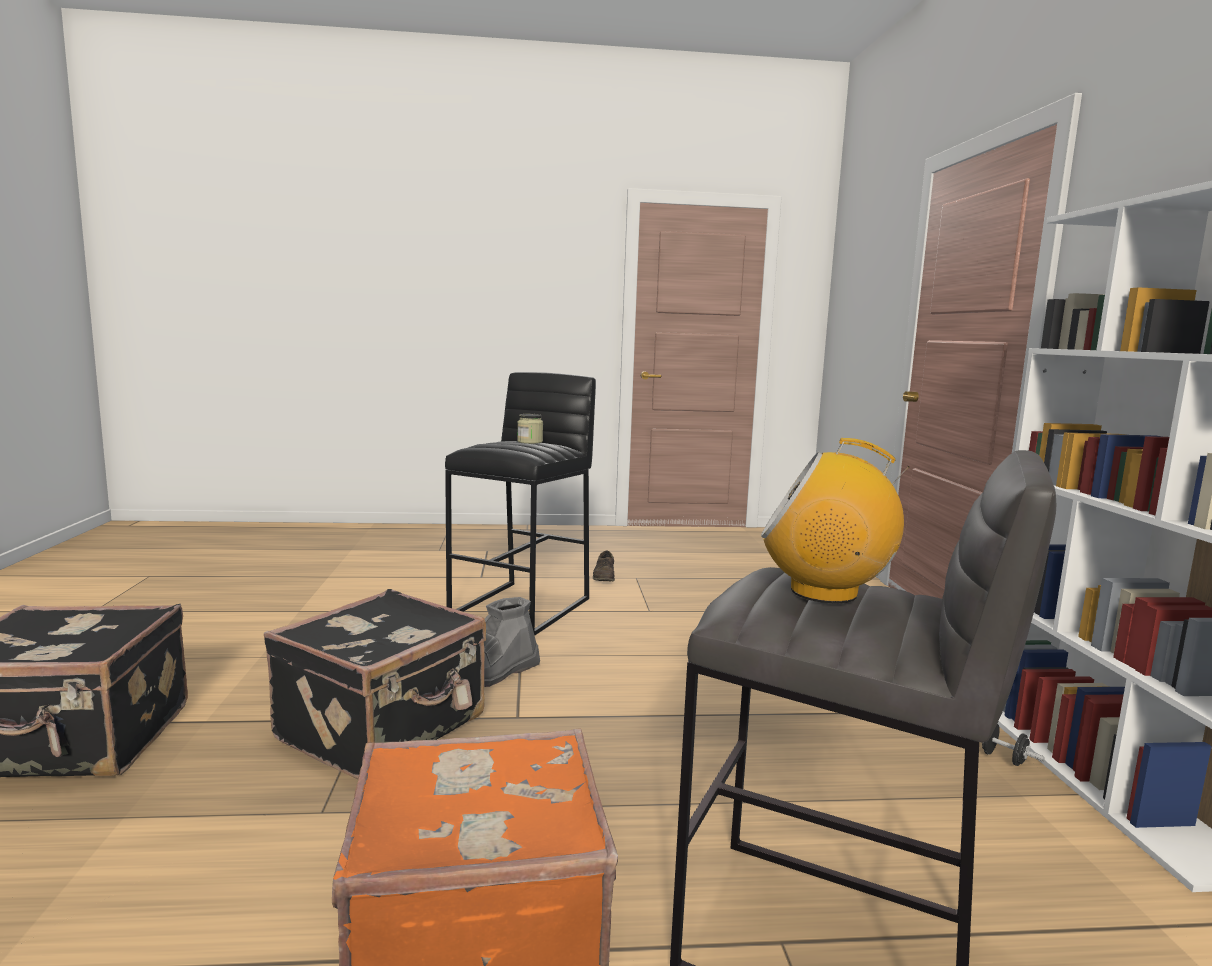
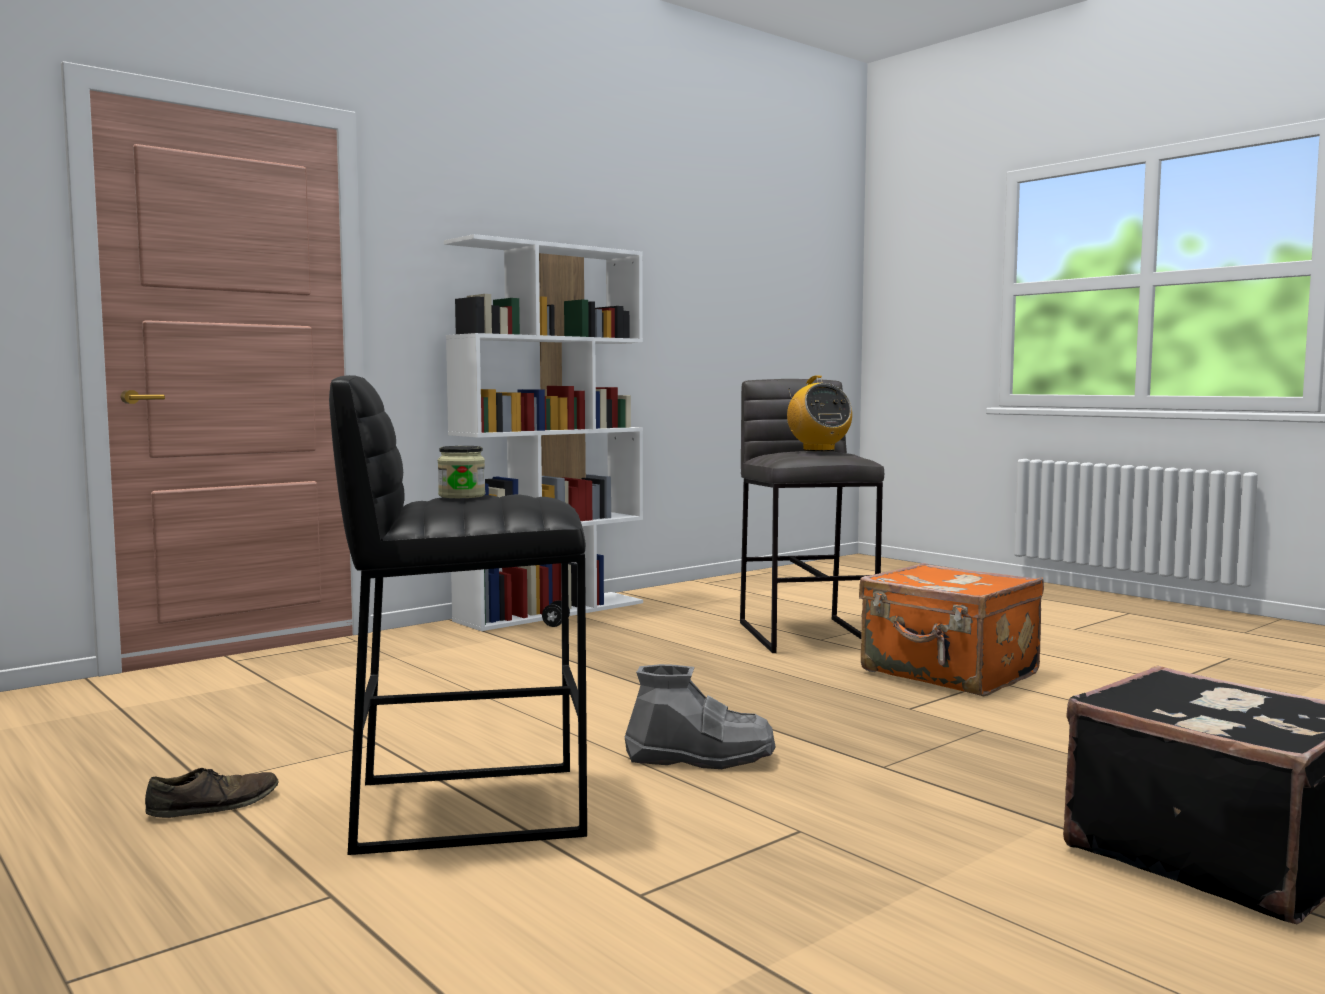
camera: 125 degrees left, 5 degrees down
black suitcase [264,589,486,779] -> none

